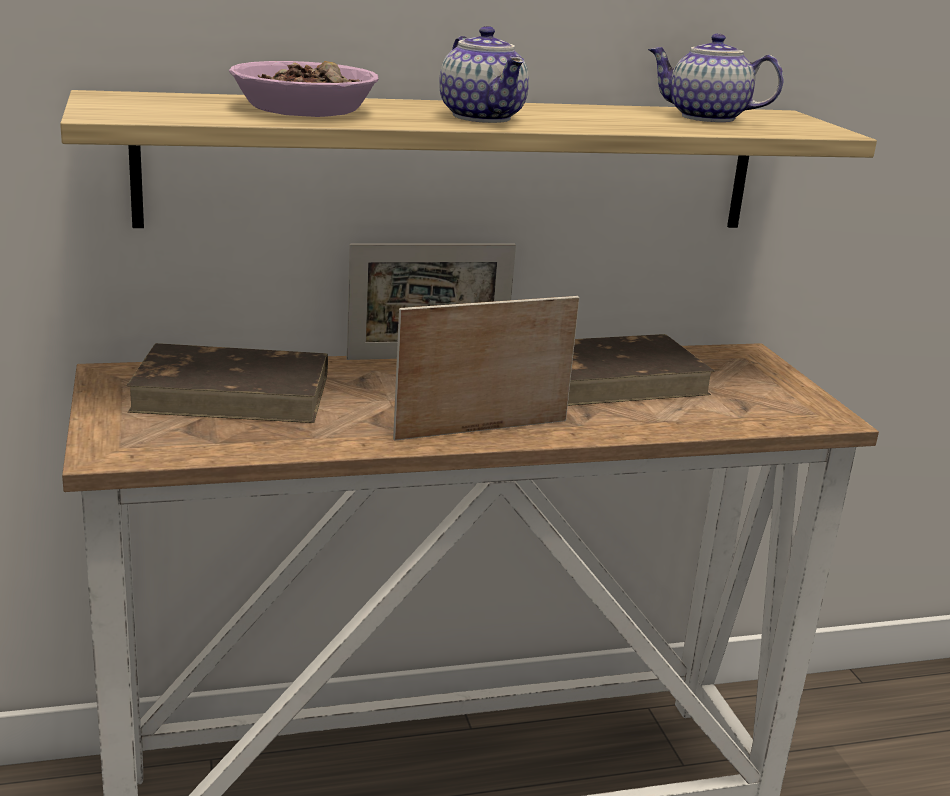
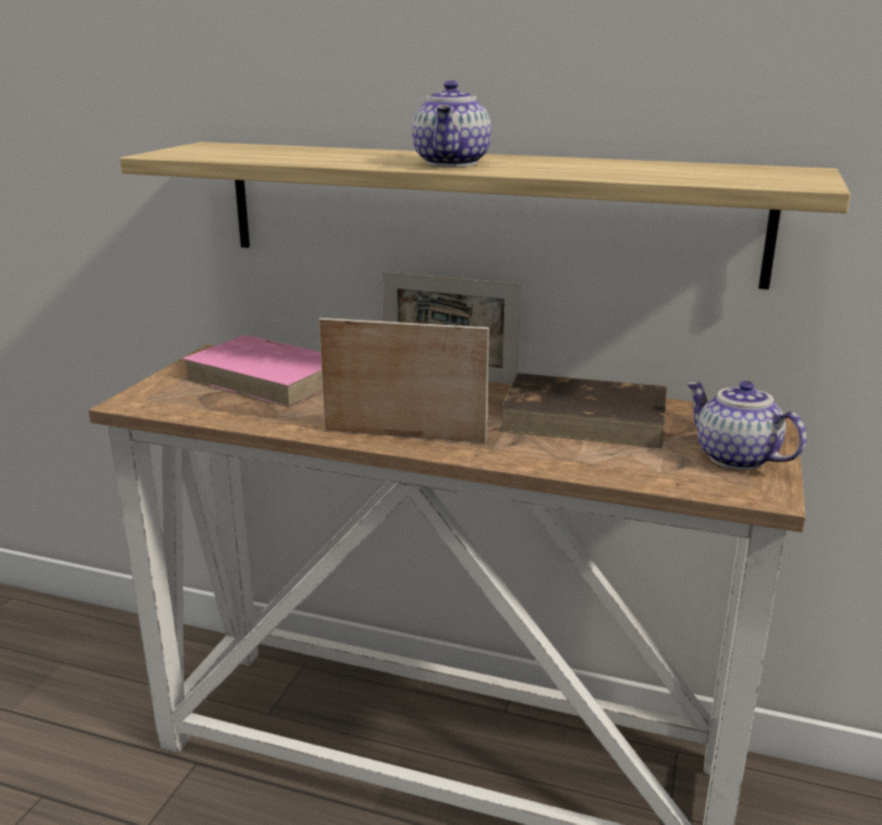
camera: 35 degrees right, 0 degrees up
brown book [126,343,328,423] -> pink book [182,335,323,408]
bowl [229,61,379,117] -> none
teapot [648,34,784,122] -> teapot moved to [687,381,807,470]

